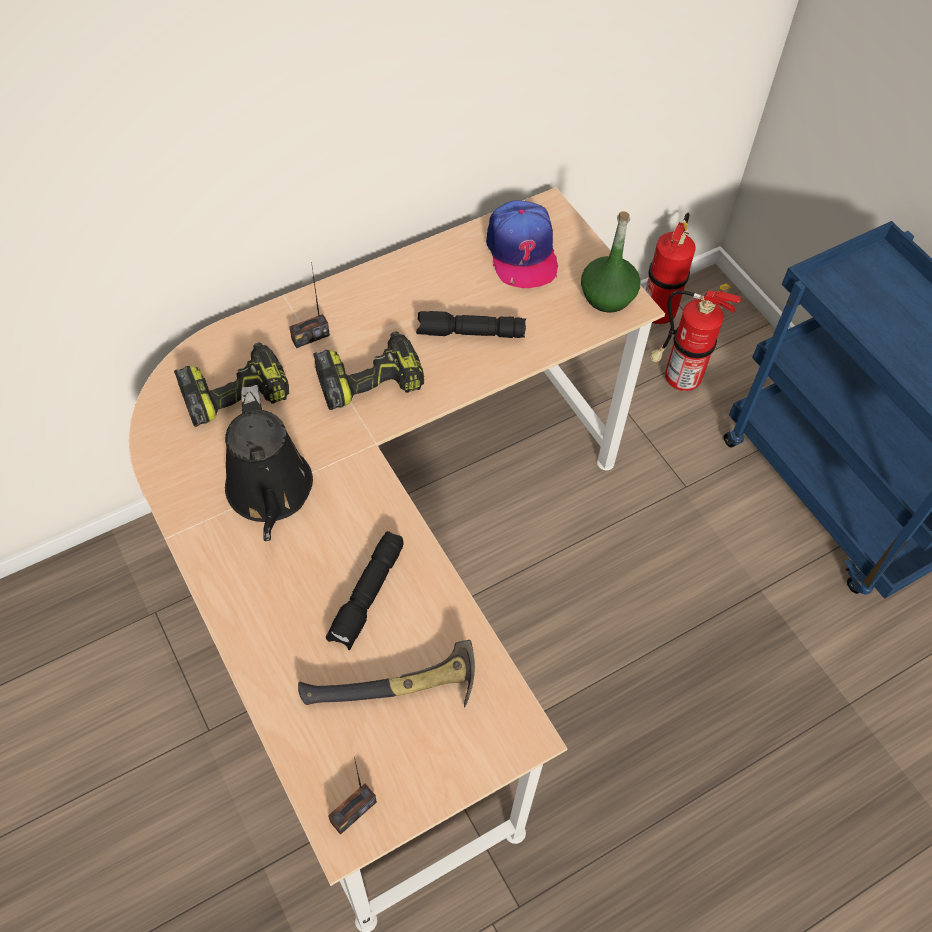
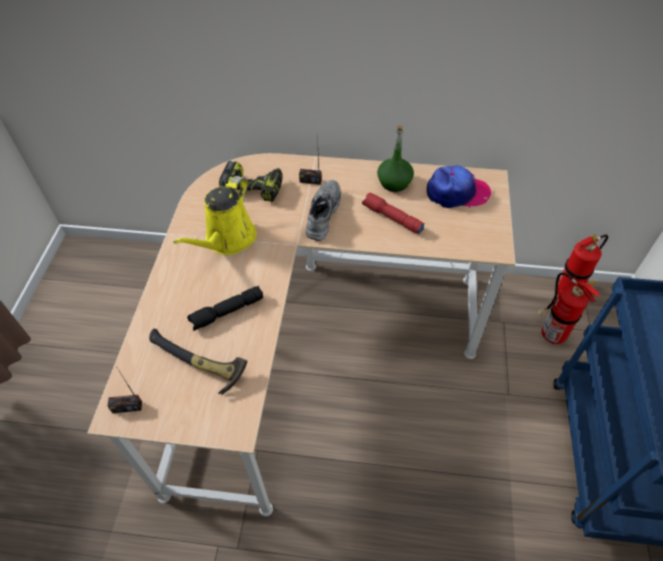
camera: 40 degrees right, 5 degrees down
black watering can [225,385,313,541] -> yellow watering can [173,176,257,255]
power drill [313,331,424,410] -> grey shoe [306,180,341,241]
black flashlight [416,311,526,338] -> red flashlight [362,193,424,234]
cap [486,200,558,288] -> cap turned 120 degrees counterclockwise [427,165,491,208]
green bottle [581,211,640,313] -> green bottle moved to [377,125,414,192]

